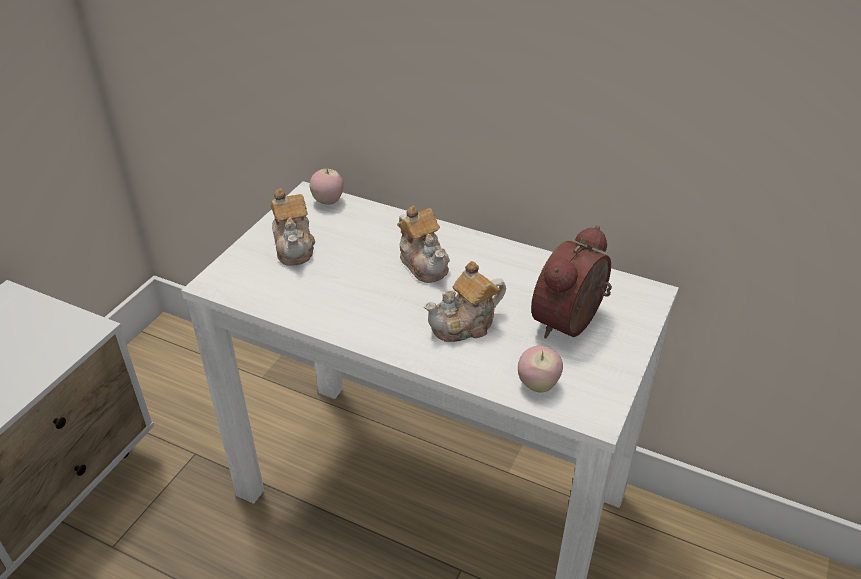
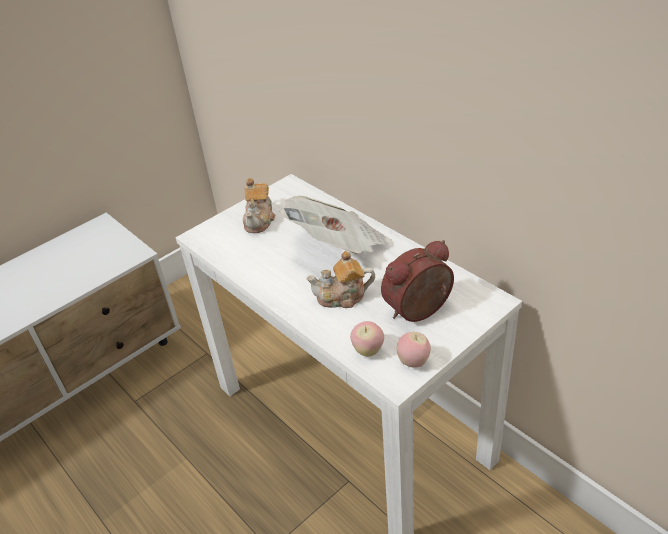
camera: 25 degrees right, 0 degrees up
apple [310,169,344,205] -> apple moved to [397,332,431,368]
teapot [397,206,450,283] -> newspaper [279,196,393,254]

